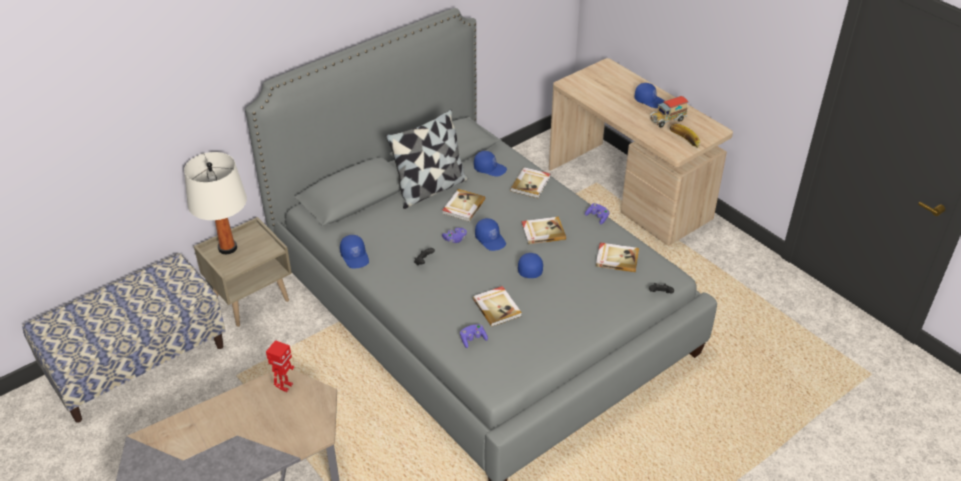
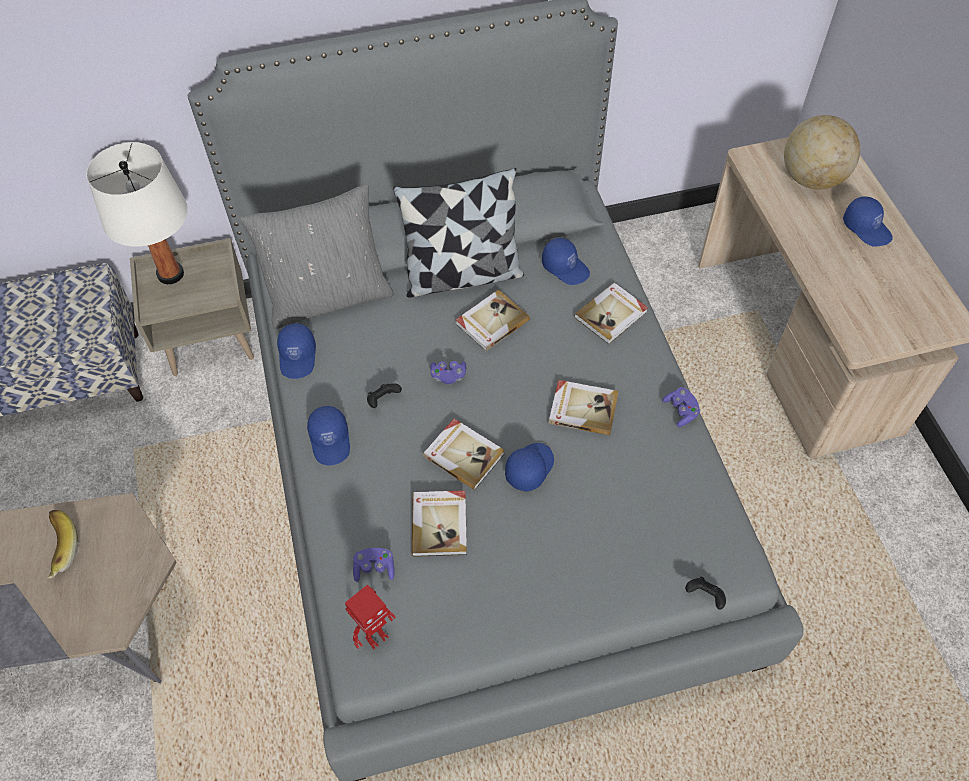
camera: 25 degrees right, 15 degrees up
toy robot [266,340,295,392] -> toy robot moved to [345,584,396,650]
blue cap [475,218,506,251] -> blue cap moved to [307,406,350,465]
book [596,243,639,272] -> book moved to [423,419,505,490]
toy truck [650,96,688,127] -> none
banana [670,124,700,148] -> banana moved to [48,510,78,578]
none -> grey pillow [239,184,394,329]
none -> globe [784,115,860,189]

